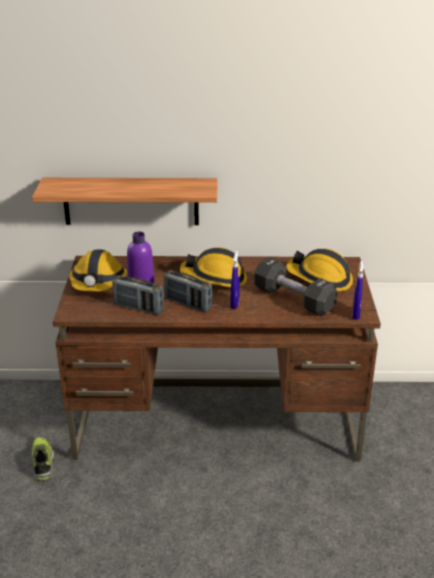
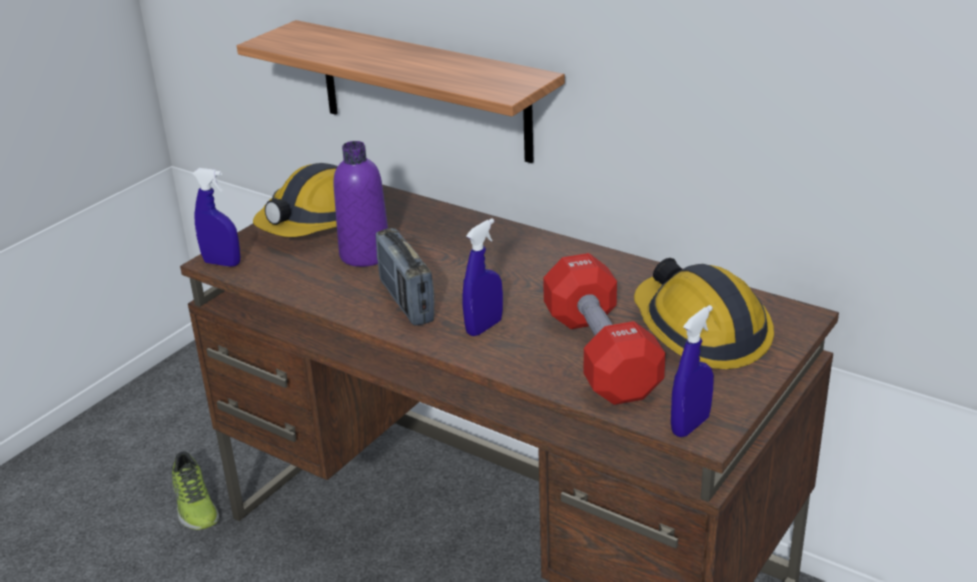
camera: 35 degrees right, 0 degrees up
shoe [32,437,54,481] -> shoe turned 135 degrees clockwise [172,451,219,530]
radio [112,275,164,315] -> none
hard hat [180,247,247,287] -> none
black dumbbell [254,257,337,316] -> red dumbbell [543,253,665,405]
none -> blue spray bottle [192,168,240,267]

